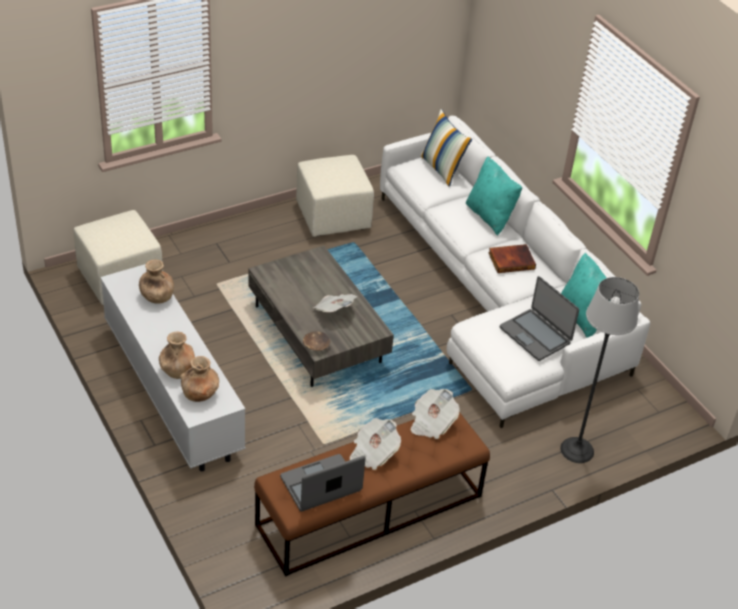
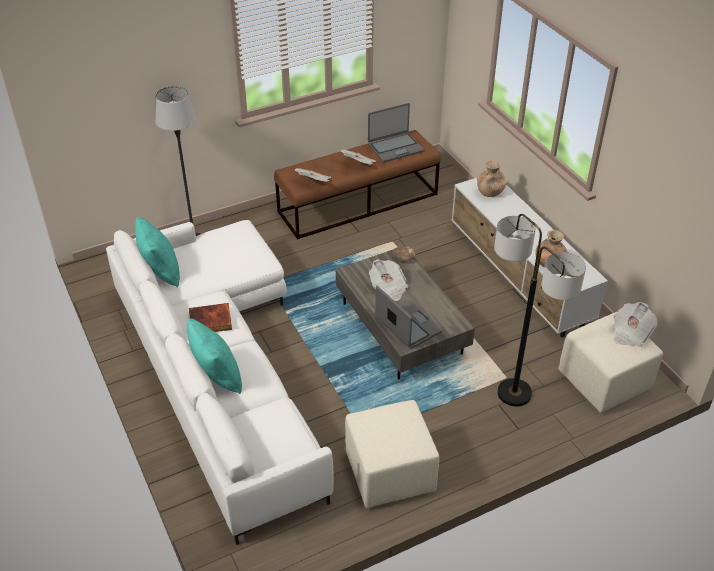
camera: 175 degrees left, 0 degrees up
brown vase [159,331,195,379] -> none
pillow [420,109,472,187] -> none
laptop [500,276,579,361] -> laptop moved to [375,286,442,349]
none -> floor lamp [494,214,586,407]
none -> newspaper [613,302,657,347]

